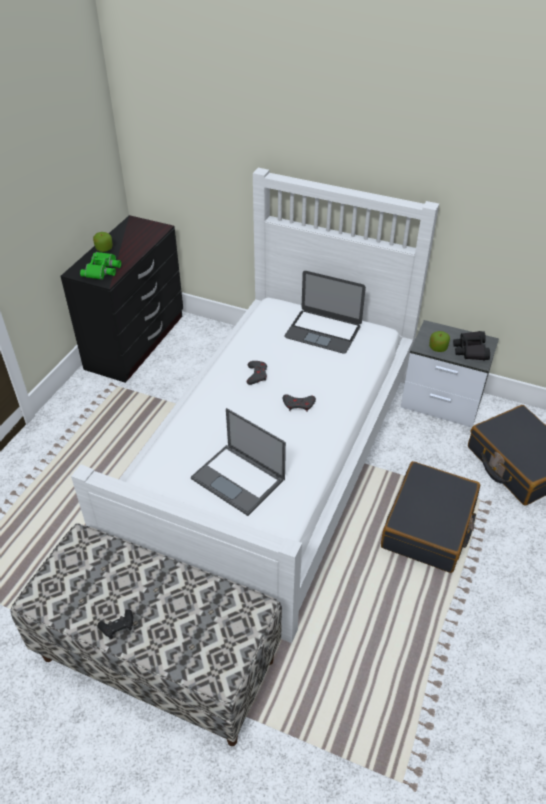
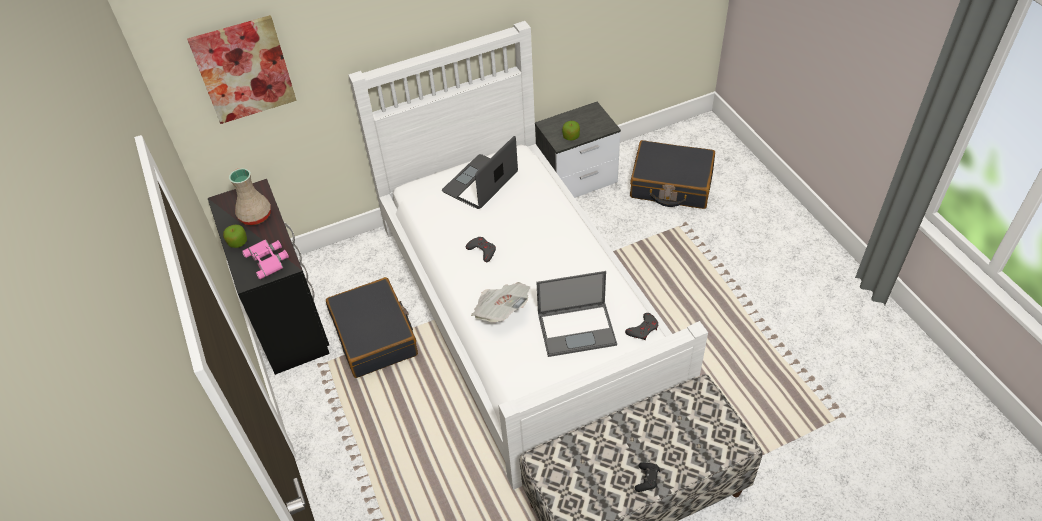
camera: 45 degrees left, 5 degrees up
green binoculars [80,252,121,280] -> pink binoculars [242,239,289,279]
grey game controller [283,394,316,412] -> grey game controller moved to [625,313,658,340]
laptop [284,271,366,354] -> laptop turned 150 degrees clockwise [442,136,518,209]
black suitcase [381,461,480,573] -> black suitcase moved to [326,277,418,378]
black binoculars [453,331,490,360] -> none
none -> picture [187,15,297,124]
none -> beige vase [229,168,271,225]
none -> newspaper [471,282,530,322]

